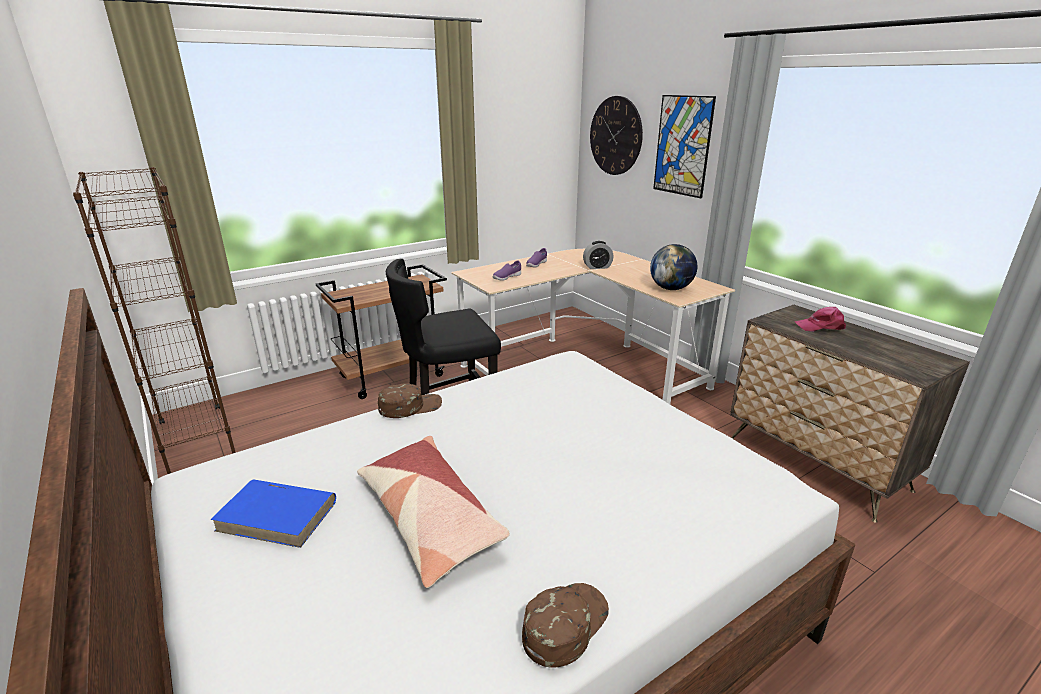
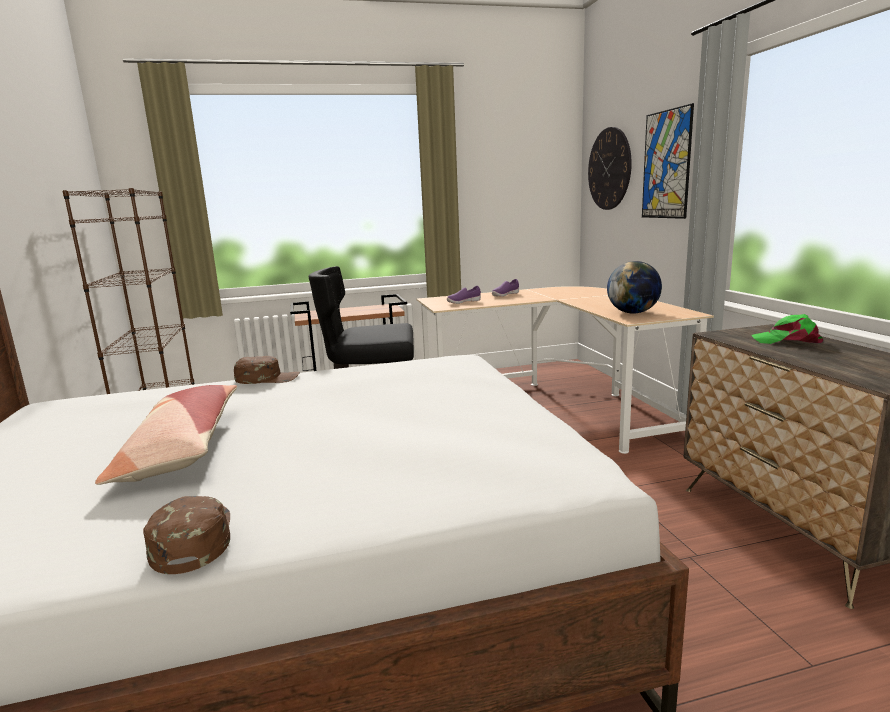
camera: 20 degrees right, 10 degrees down
blue book [210,480,336,548] -> none
brown cap [522,583,609,668] -> brown cap turned 75 degrees counterclockwise [143,496,230,574]
alarm clock [583,241,613,269] -> none
pink cap [795,307,846,332] -> green cap [752,314,823,344]

